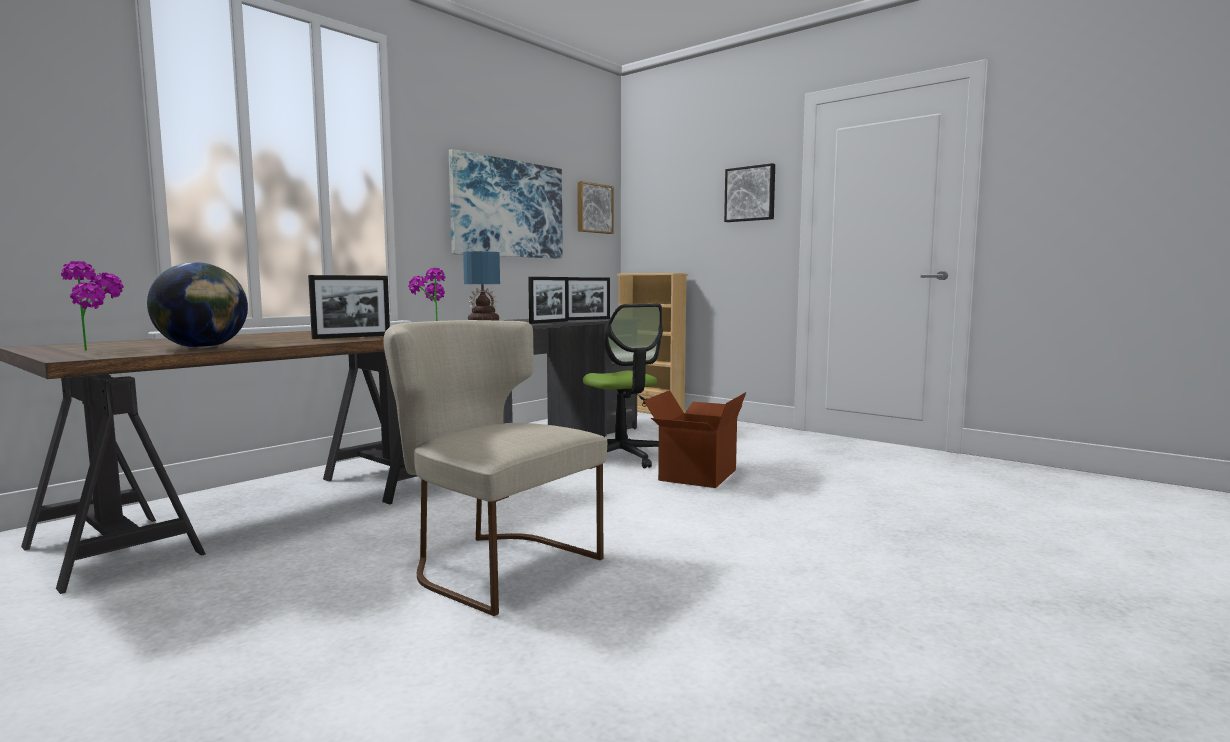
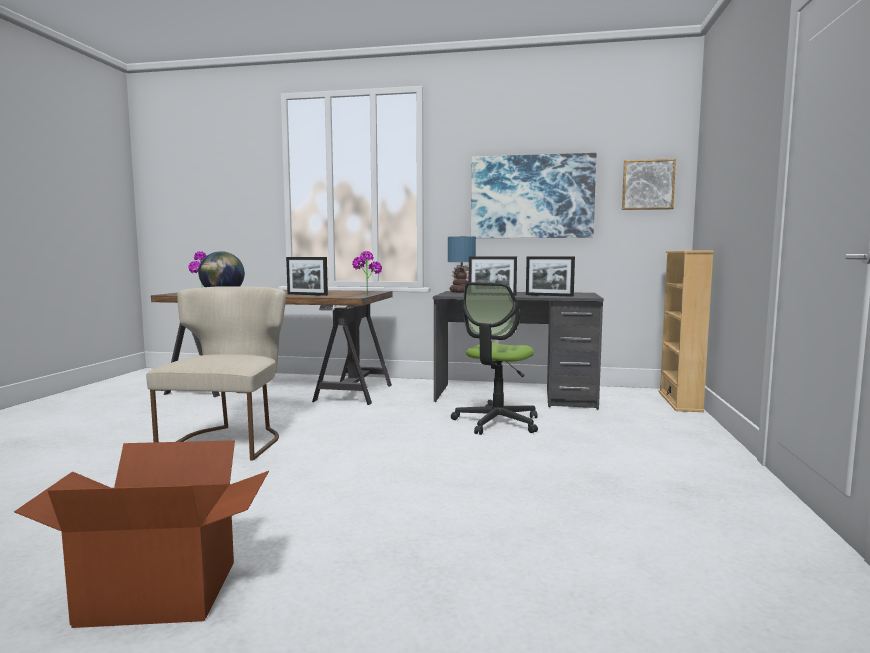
camera: 60 degrees right, 0 degrees up
cardboard box [644,390,746,488] -> cardboard box moved to [14,440,269,628]
picture [724,163,775,222] -> none

